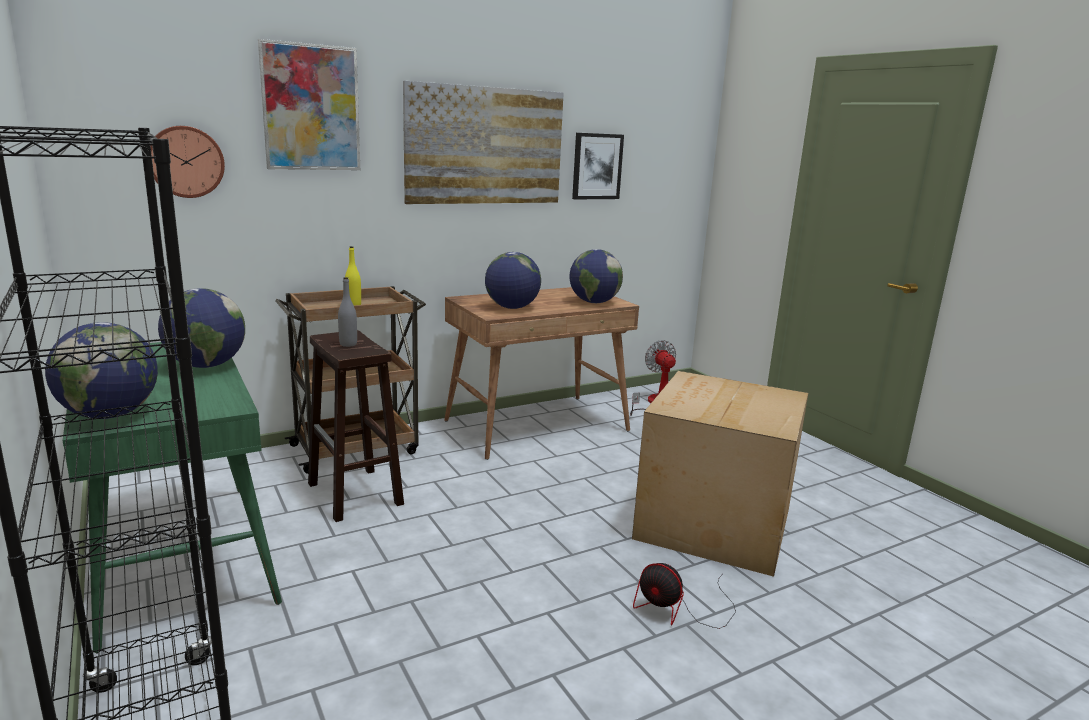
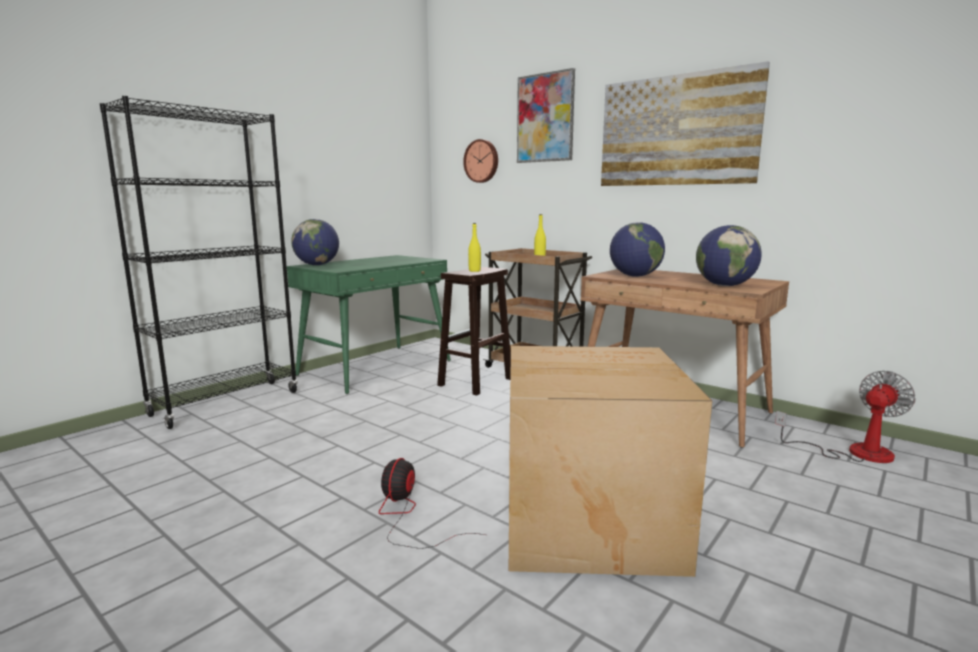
camera: 70 degrees right, 5 degrees down
globe [158,288,245,368] -> none
grey bottle [338,277,357,347] -> yellow bottle [468,223,481,272]
picture [572,133,624,199] -> none

